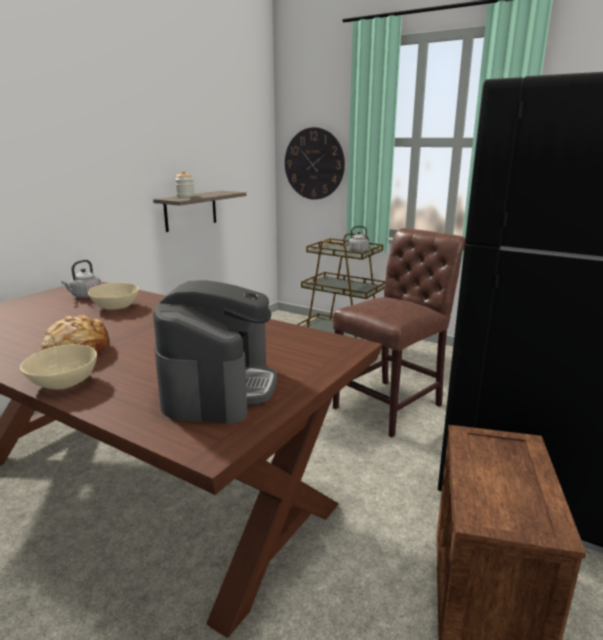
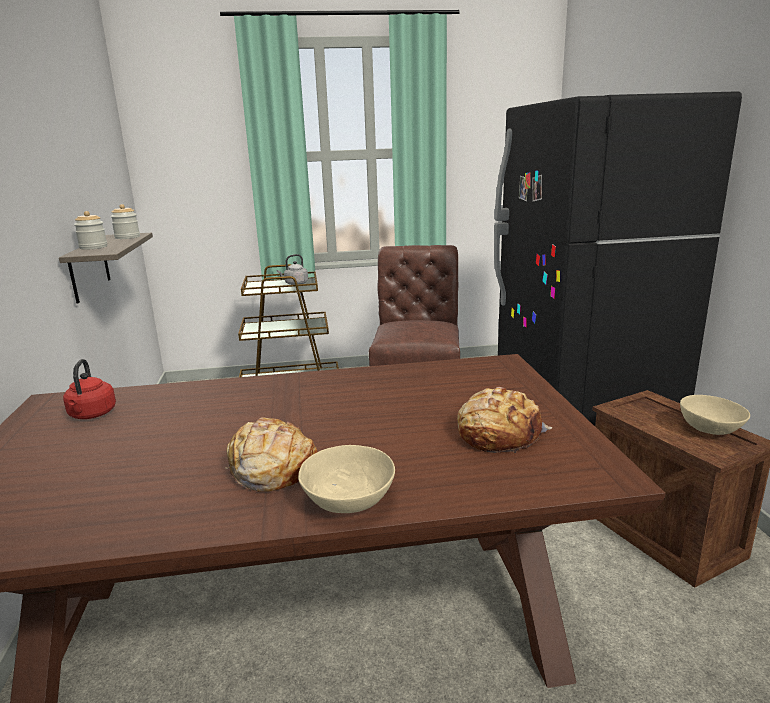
camera: 40 degrees left, 0 degrees up
grey kettle [61,260,101,298] -> red kettle [63,359,116,419]
beige bowl [88,283,139,310] -> beige bowl moved to [680,395,750,435]
coffee machine [153,280,277,424] -> bread [457,387,552,453]
wall clock [285,127,345,200] -> none
none -> jar [111,204,140,239]

